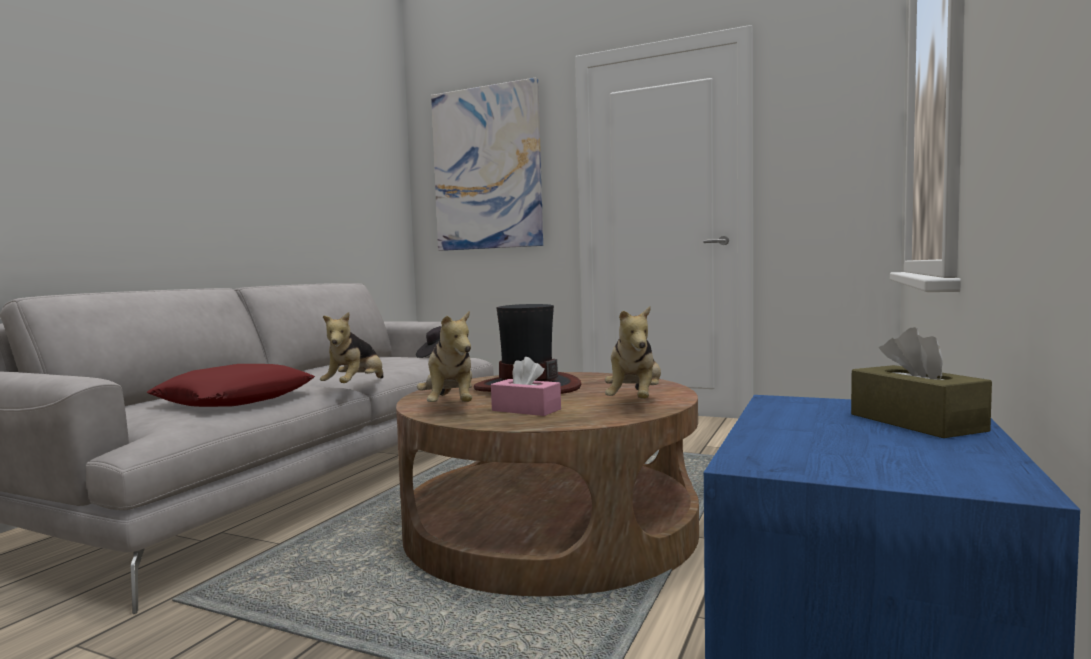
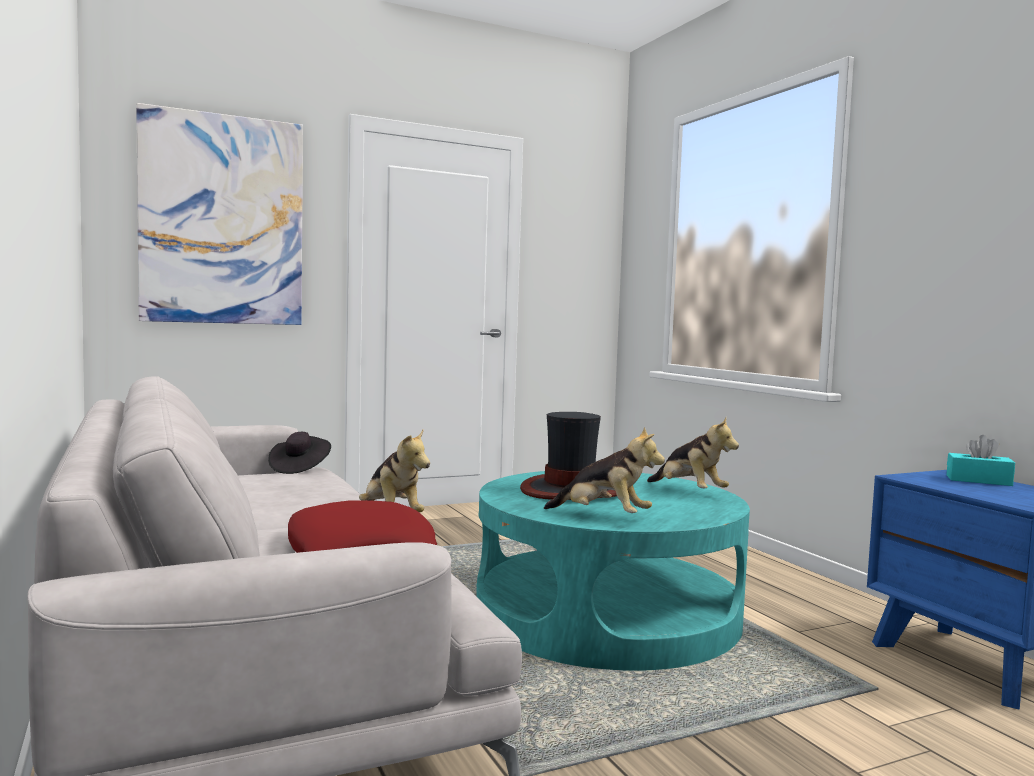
camera: 50 degrees left, 0 degrees up
brown coffee table [396,372,699,596] -> turquoise coffee table [476,471,750,671]
pink tissue box [491,357,561,416] -> none
brown tissue box [851,327,992,438] -> turquoise tissue box [947,435,1015,486]

